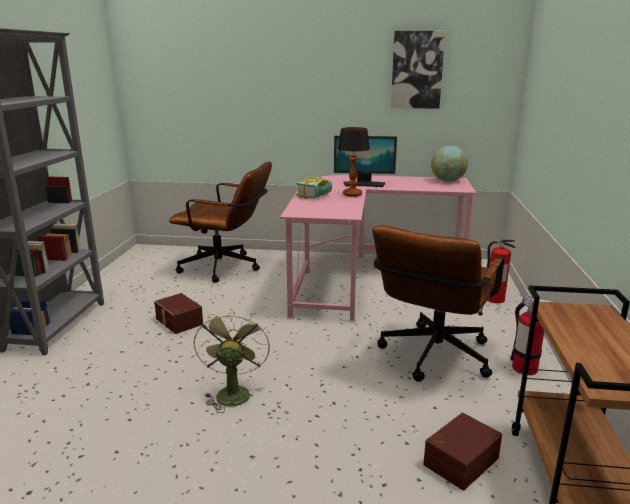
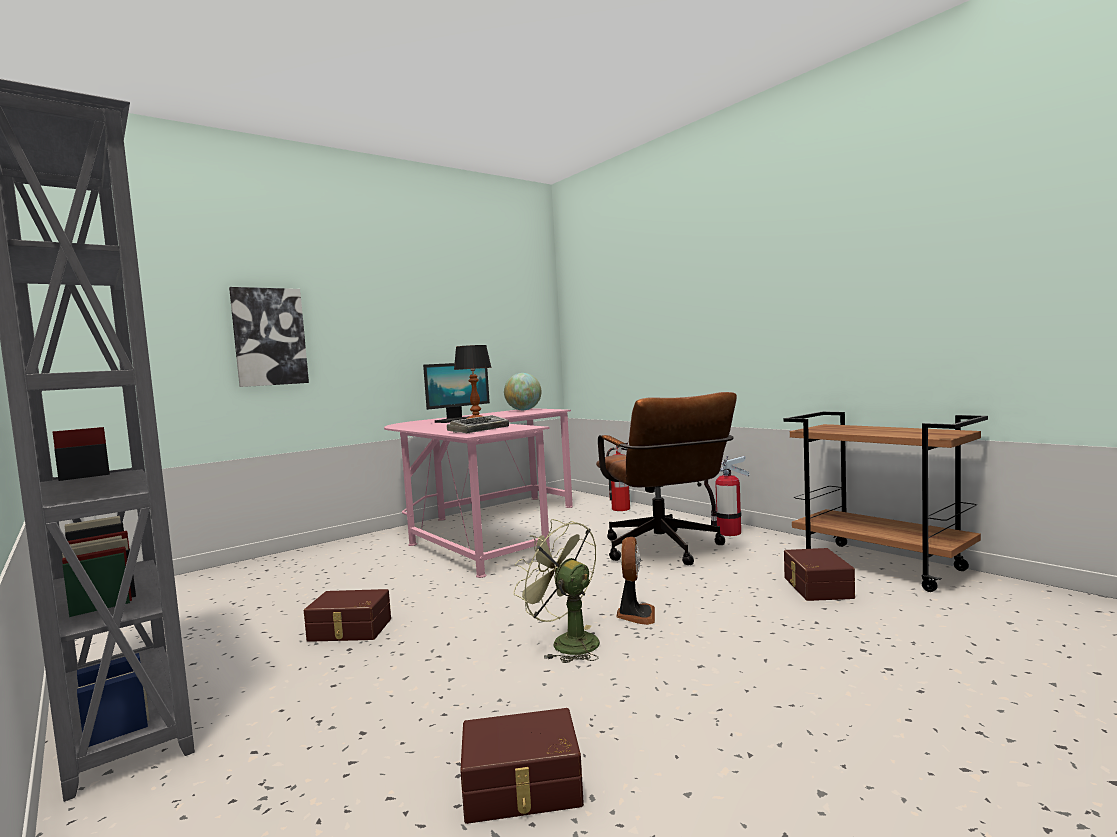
camera: 45 degrees left, 15 degrees down
brown office chair [169,162,272,283] -> none
book [296,177,332,199] -> none
picture [391,31,445,109] -> picture moved to [229,287,309,387]
none -> keyboard [447,415,509,433]
none -> brown storage box [460,708,584,824]
none -> fan [617,537,655,625]

